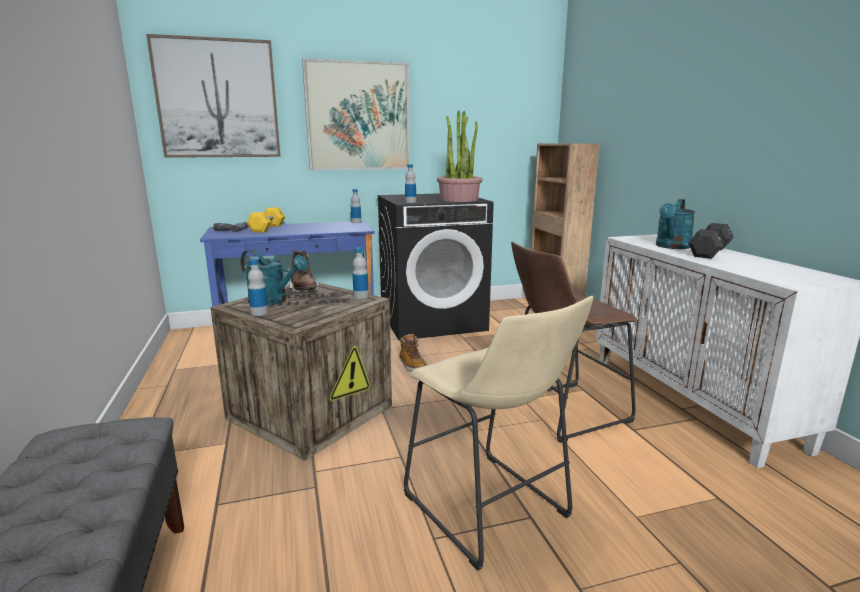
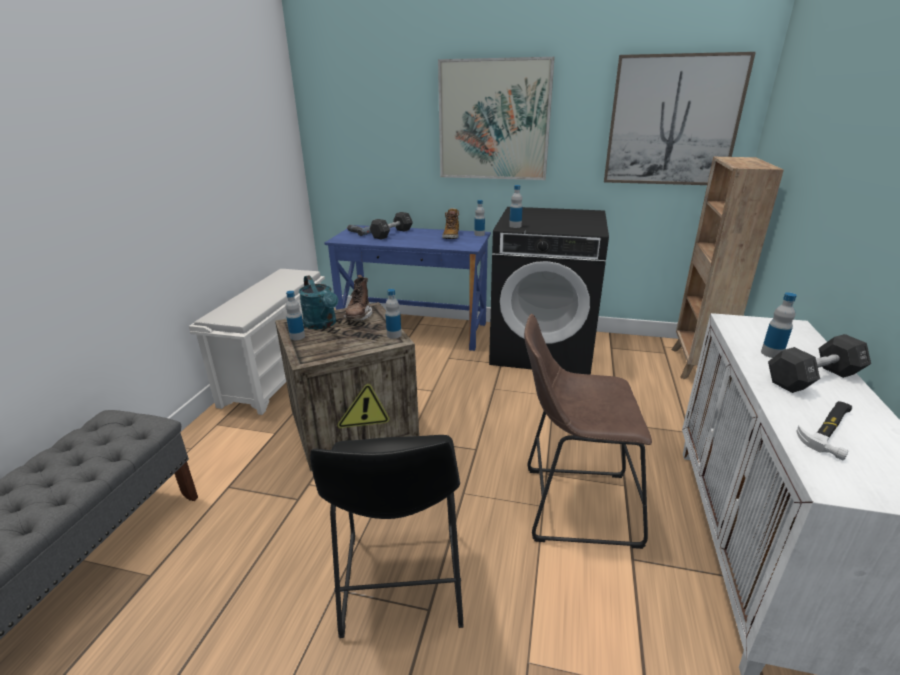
camera: 30 degrees right, 10 degrees up
picture [146,34,281,158] -> picture moved to [604,52,756,185]
yellow dumbbell [247,207,285,233] -> black dumbbell [369,212,413,240]
boot [400,334,426,371] -> boot moved to [442,208,459,239]
beige stool [404,296,593,571] -> black stool [310,435,464,638]
potted plant [437,110,483,202] -> none
turquoise watering can [656,199,695,249] -> bottle [761,292,797,358]
none -> white shoe rack [189,269,325,415]
none -> hammer [796,401,852,460]

